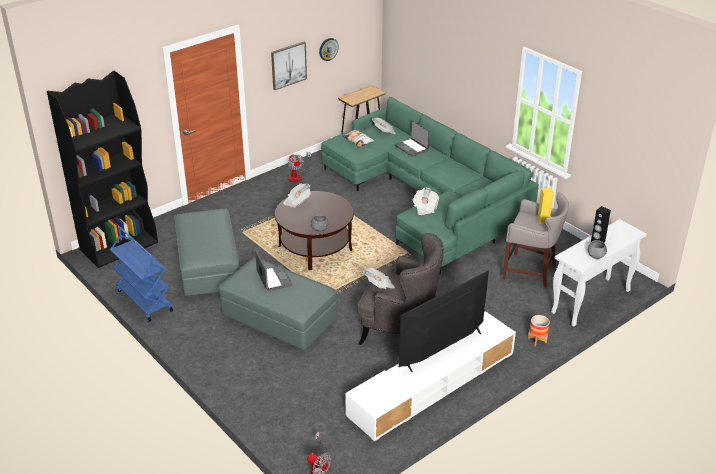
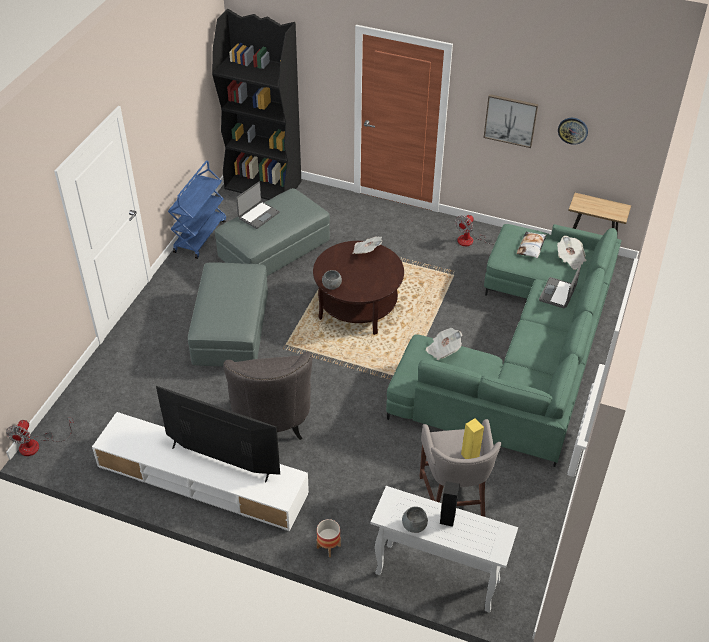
camera: 60 degrees right, 10 degrees up
laptop [255,251,292,291] -> laptop moved to [236,182,280,229]
newspaper [363,267,395,289] -> none

